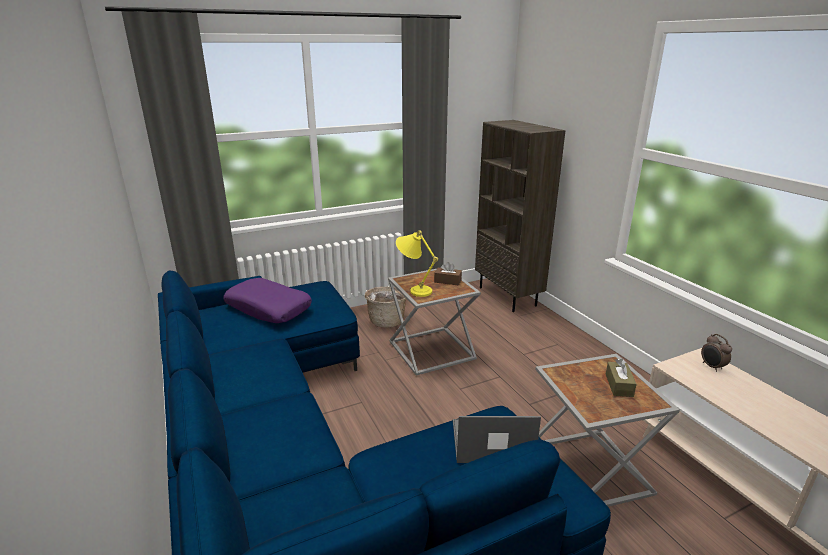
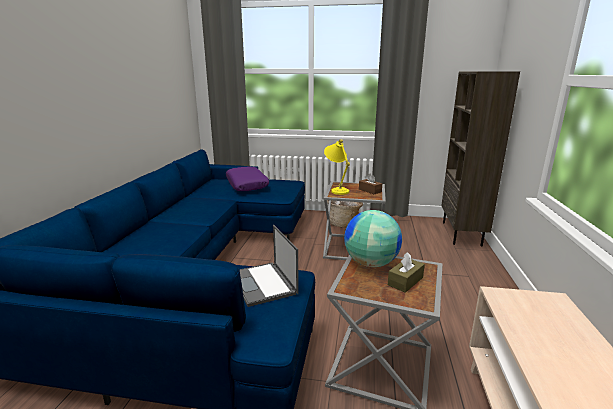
camera: 35 degrees right, 5 degrees down
laptop [453,416,541,463] -> laptop turned 150 degrees counterclockwise [240,225,299,307]
alarm clock [701,334,732,372] -> none
none -> globe [344,210,402,267]

